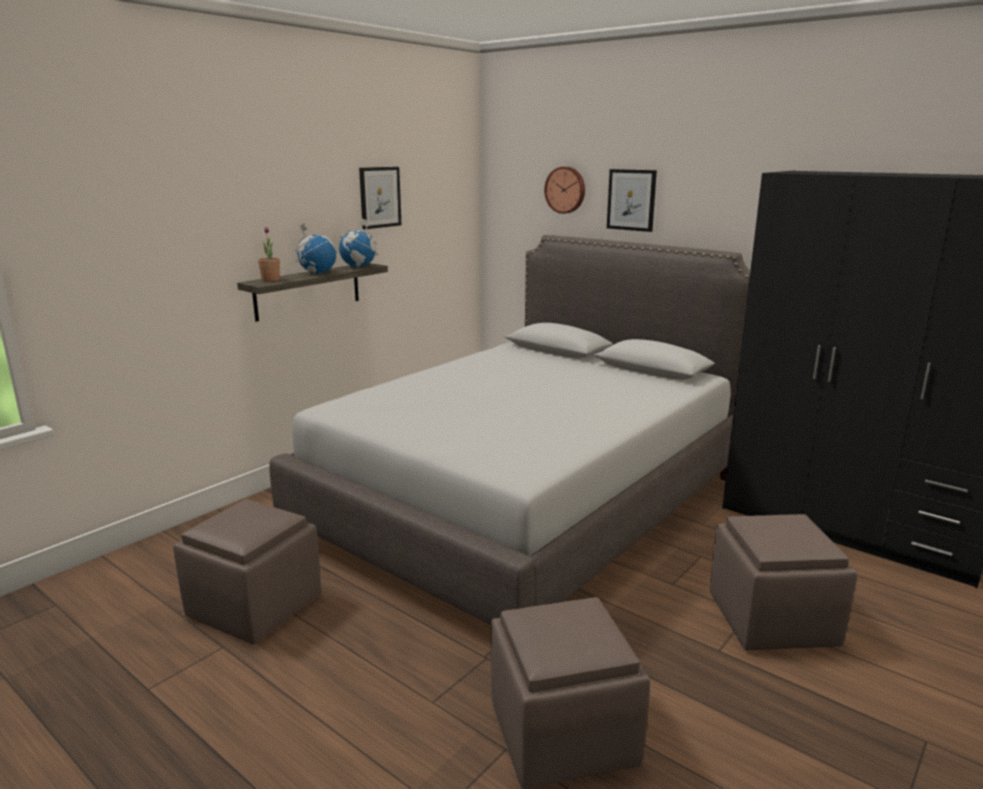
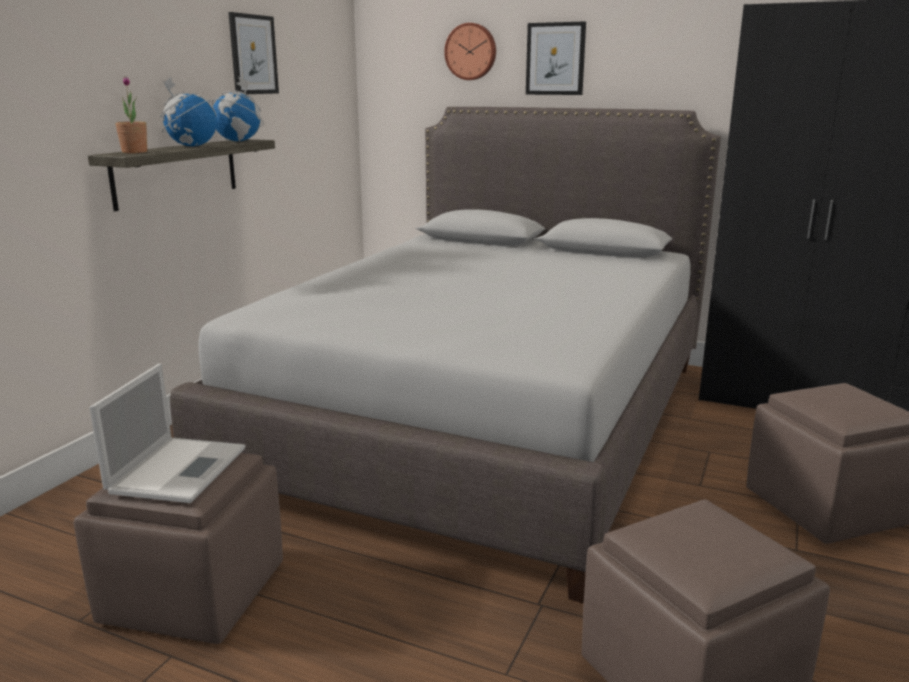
camera: 15 degrees left, 0 degrees up
none -> laptop [89,363,245,503]

